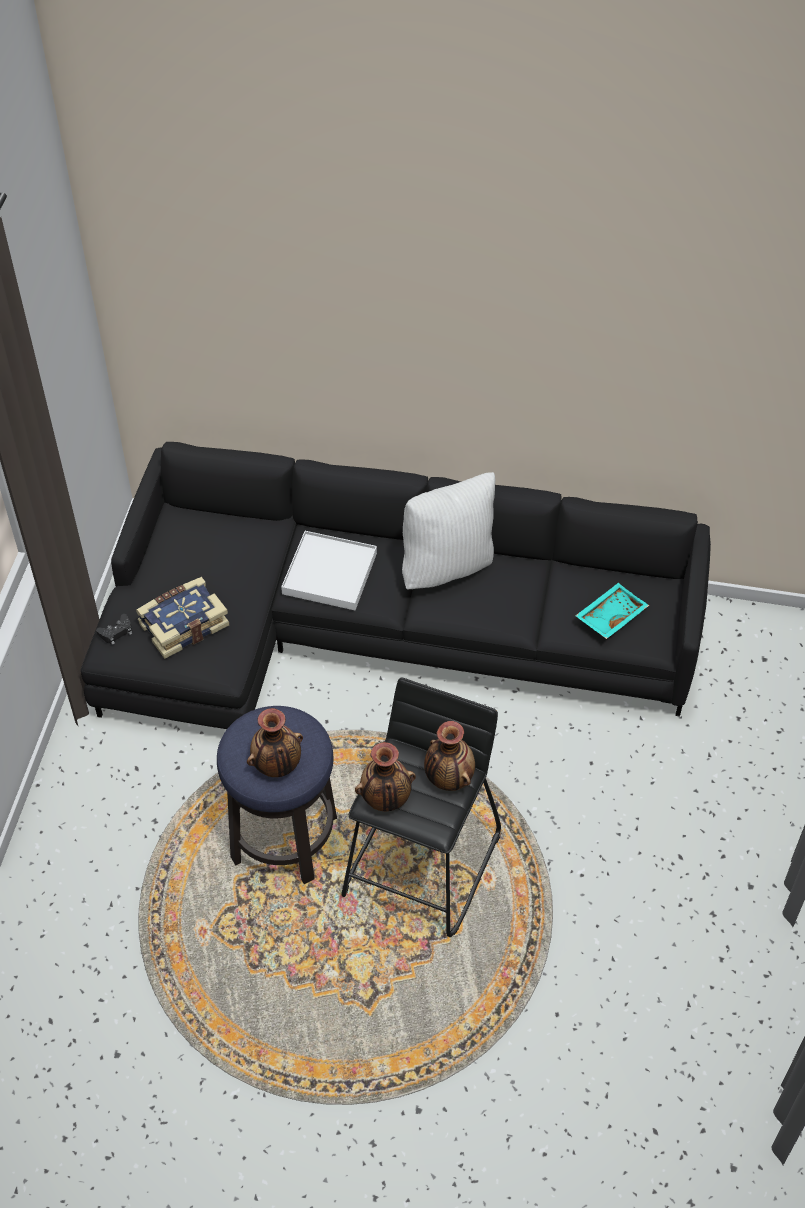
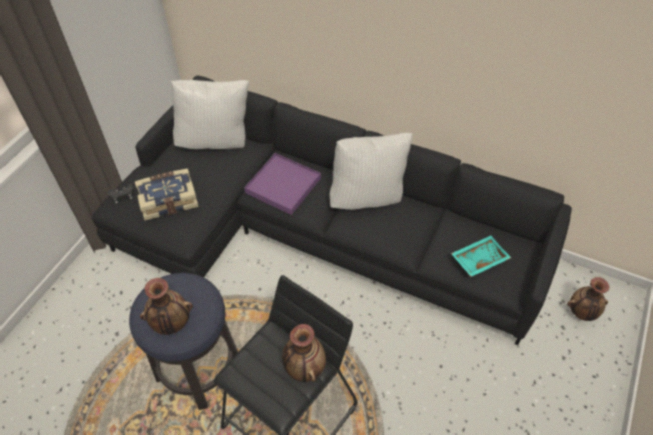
camera: 15 degrees right, 0 degrees up
white tray [281,531,377,610] -> purple tray [244,153,321,215]
vase [355,742,416,811] -> vase moved to [567,277,609,321]
none -> white pillow [171,80,249,149]

